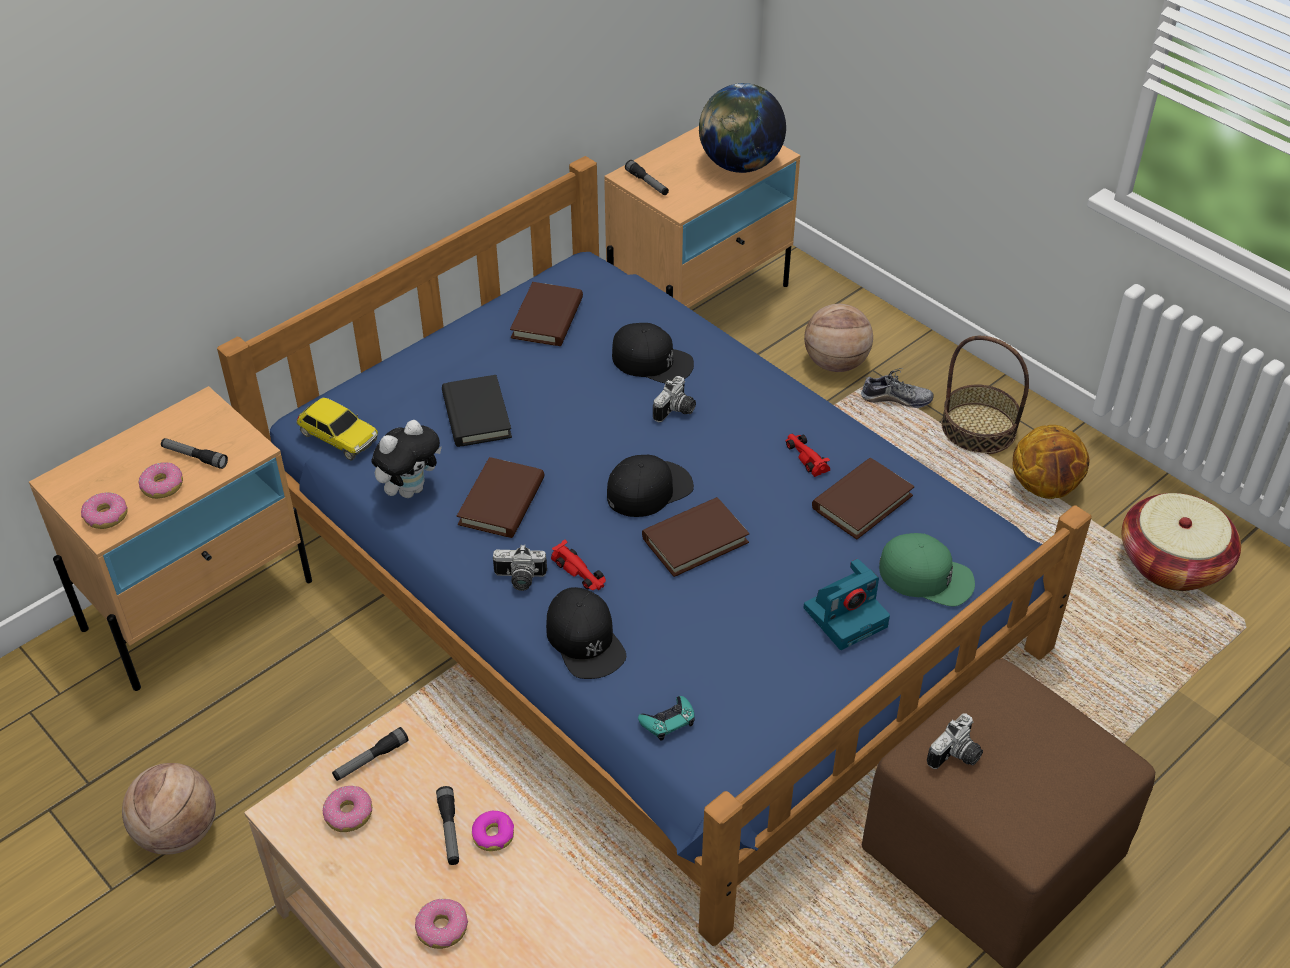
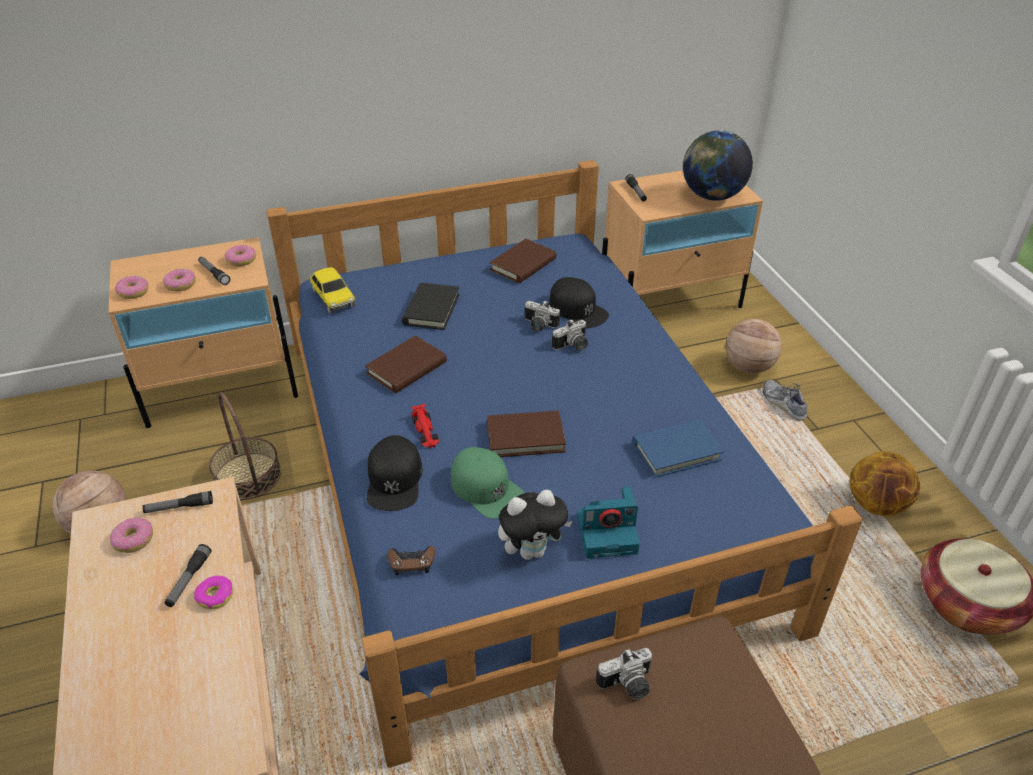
camera: 25 degrees right, 5 degrees down
plush toy [371,420,442,498] -> plush toy moved to [498,490,573,560]
donut [415,899,468,949] -> donut moved to [224,245,256,266]
camera [493,545,547,591] -> camera moved to [525,301,560,331]
black cap [607,455,694,517] -> none
turquoise game controller [638,696,695,740] -> brown game controller [388,546,435,575]
red toy car [785,434,830,477] -> none
brown book [812,458,915,539] -> blue book [632,420,724,478]
shoe [861,368,934,408] -> shoe turned 150 degrees counterclockwise [763,380,807,420]
green cap [879,533,975,606] -> green cap moved to [451,447,524,519]
basket [941,336,1029,454] -> basket moved to [209,392,281,500]

